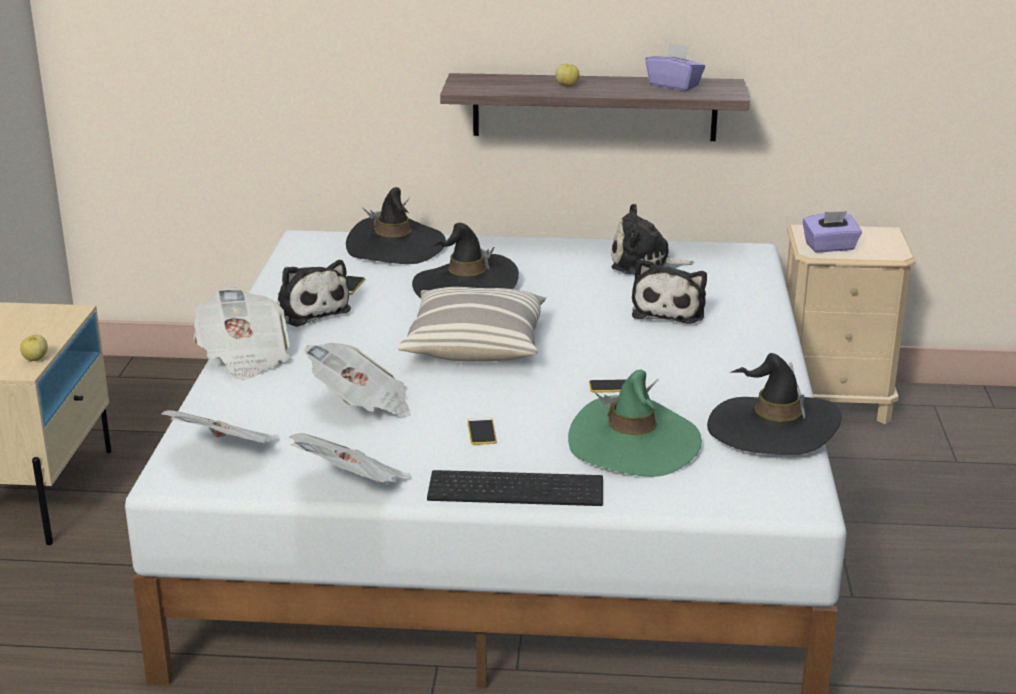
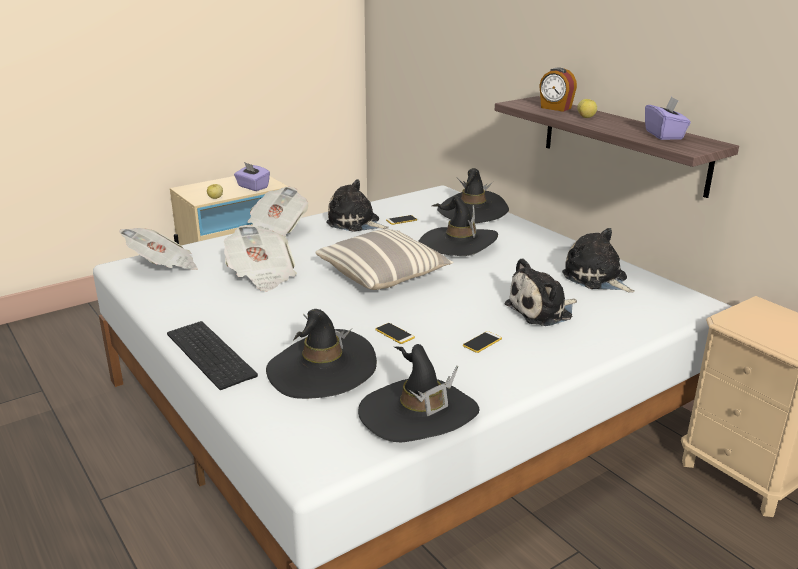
camera: 50 degrees right, 0 degrees up
plush toy [277,260,351,327] -> plush toy turned 105 degrees clockwise [326,179,389,232]
newspaper [289,433,411,483] -> none
phone [468,418,497,445] -> phone moved to [463,331,502,353]
green hat [568,370,702,477] -> black hat [266,309,377,399]
purple tissue box [803,211,862,252] -> purple tissue box moved to [234,162,270,191]
none -> alarm clock [539,68,577,112]

